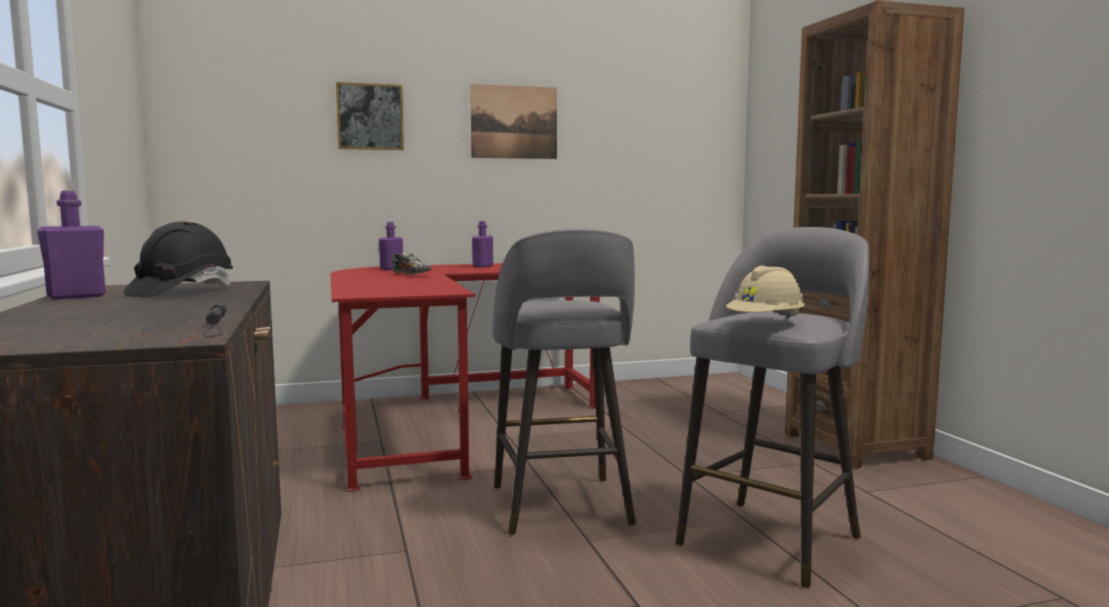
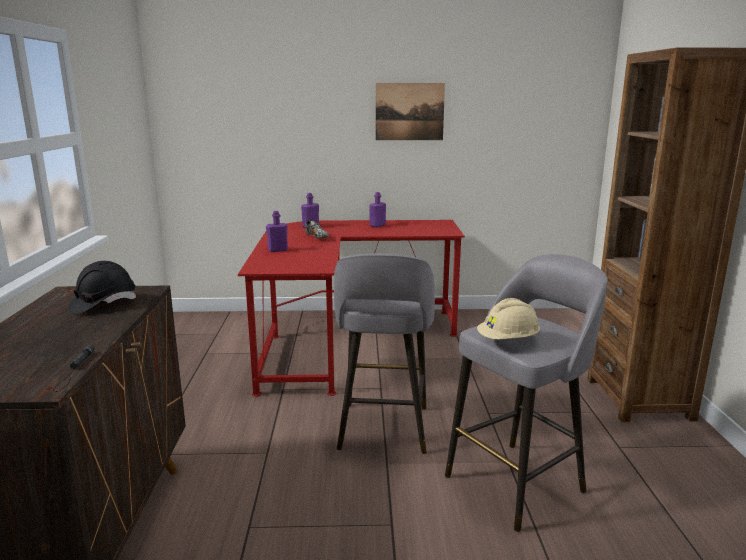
camera: 15 degrees right, 10 degrees up
purple bottle [37,191,106,300] -> purple bottle moved to [266,211,288,252]
picture [336,82,404,150] -> none

